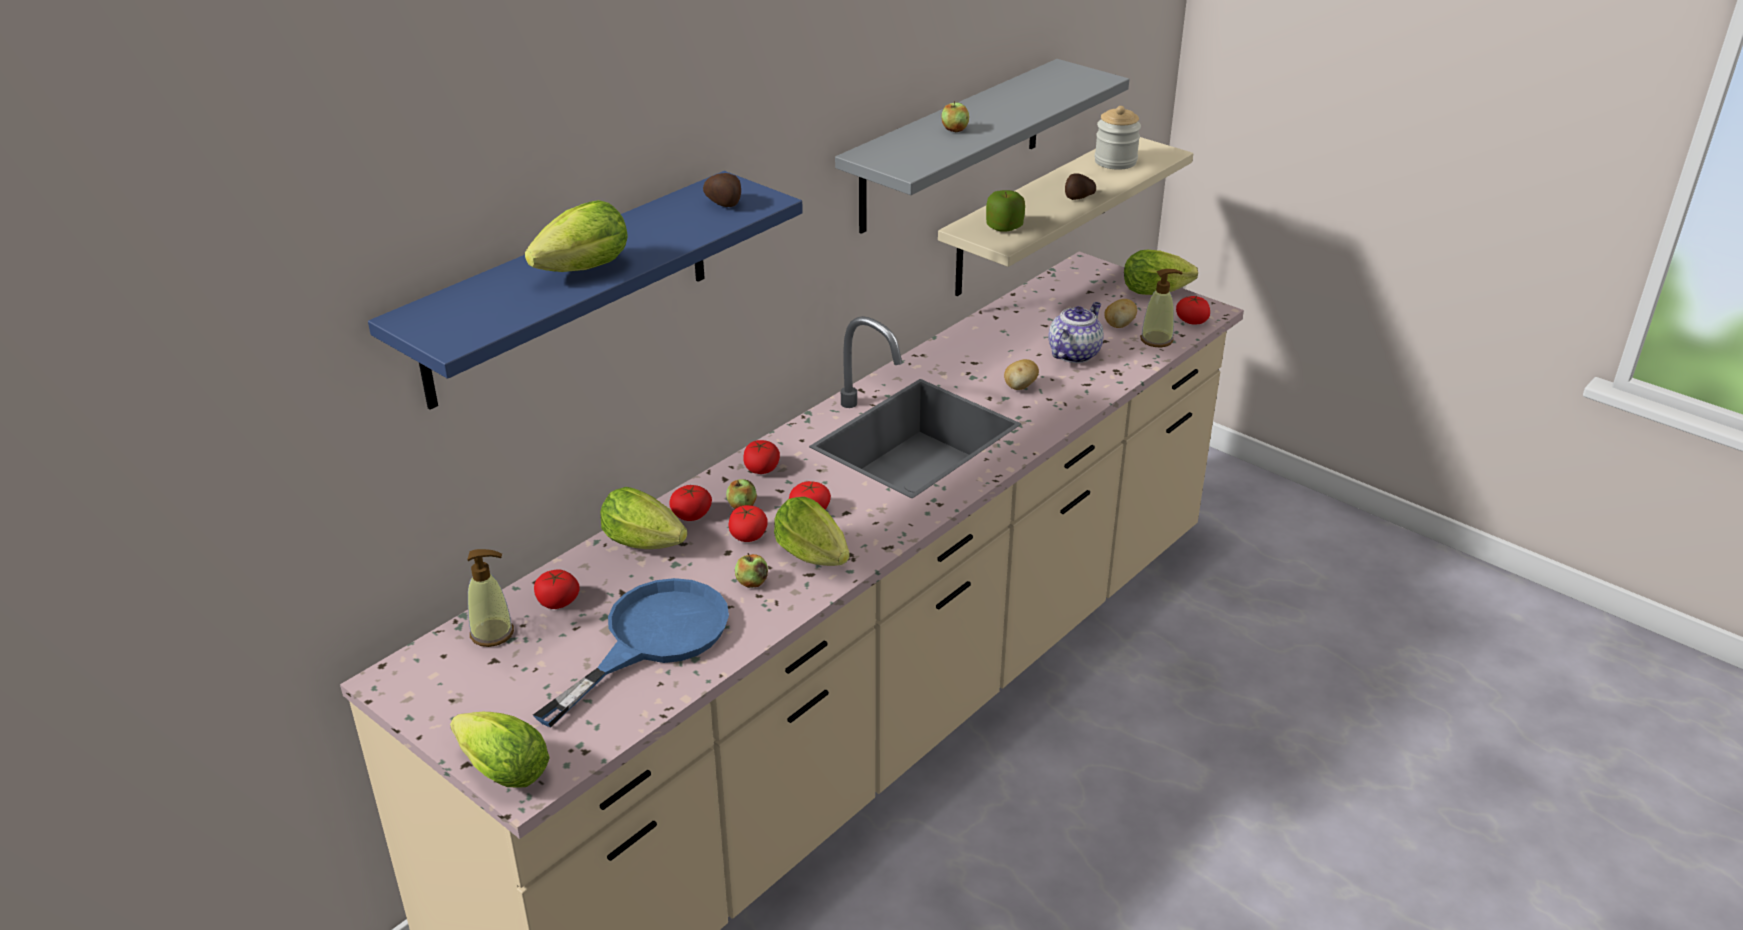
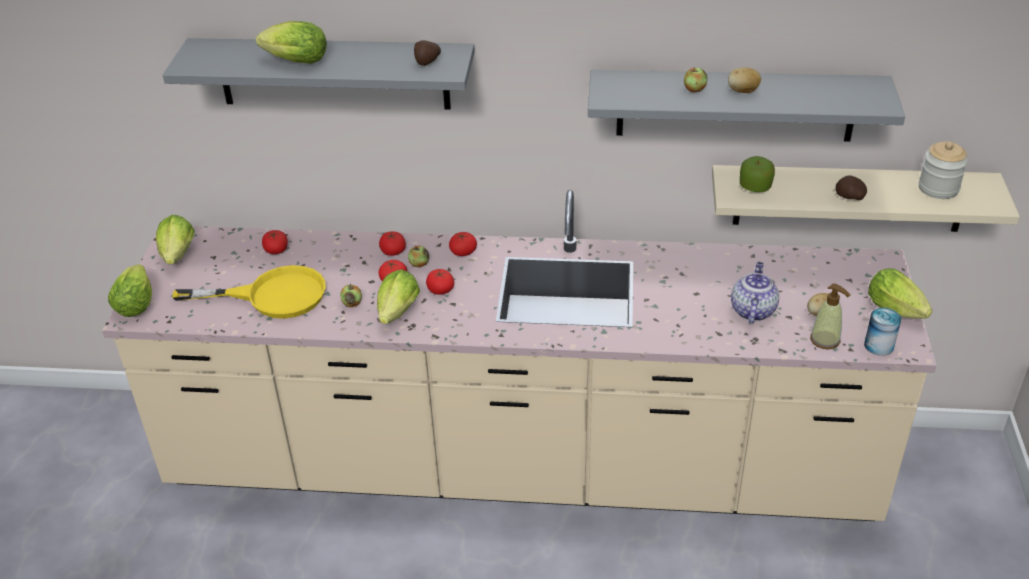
camera: 55 degrees right, 5 degrees up
blue shelf [368,171,803,410] -> grey shelf [163,38,475,110]
soap dispenser [467,549,514,647] -> none
blue frying pan [533,578,729,727] -> yellow frying pan [172,265,326,319]
lettuce [600,487,687,549] -> lettuce moved to [156,215,195,264]
potato [1004,359,1039,390] -> potato moved to [728,67,761,93]
teapot [1048,302,1104,363] -> teapot turned 75 degrees counterclockwise [731,262,779,324]
tomato [1176,296,1210,325] -> can [864,308,901,356]

